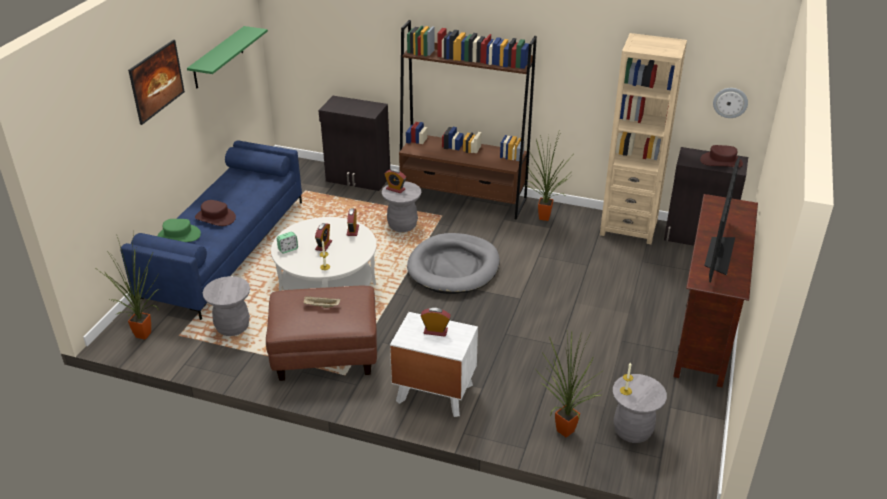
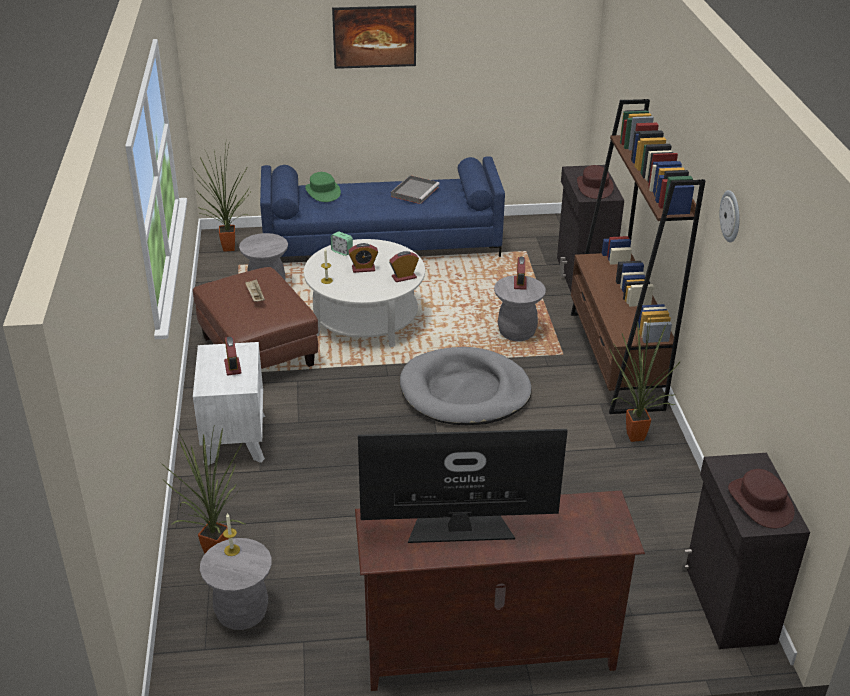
camera: 65 degrees right, 0 degrees up
green shelf [187,26,268,89] -> none
brown hat [195,200,236,226] -> brown hat moved to [577,165,614,199]
beige bookcase [600,33,687,244] -> none
wall clock [713,88,748,118] -> wall clock moved to [720,190,740,242]
none -> grey tray [391,175,440,204]

